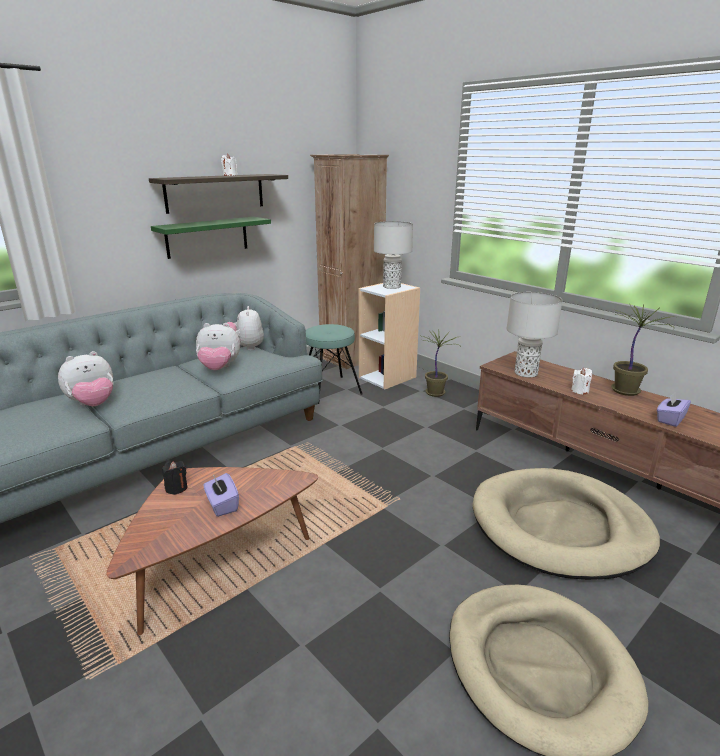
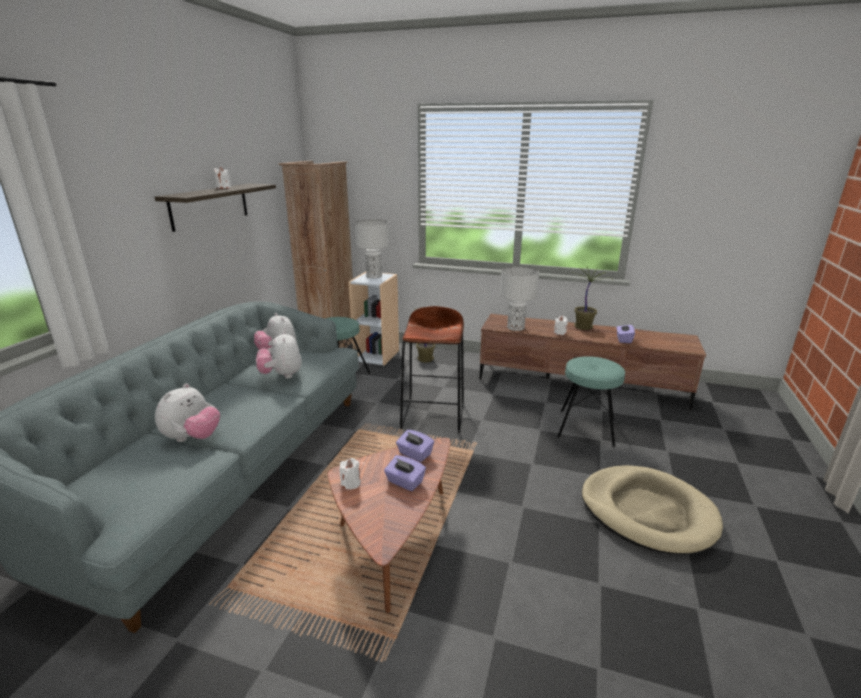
camera: 30 degrees left, 0 degrees up
green shelf [151,217,271,259] -> none
black candle [162,461,187,495] -> white candle [339,458,361,490]
plush toy [196,323,240,370] -> plush toy turned 105 degrees clockwise [256,331,302,378]
beige dog bed [472,468,660,580] -> turquoise stool [557,356,625,447]
none -> purple tissue box [396,430,434,462]
none -> brown stool [400,306,464,433]

